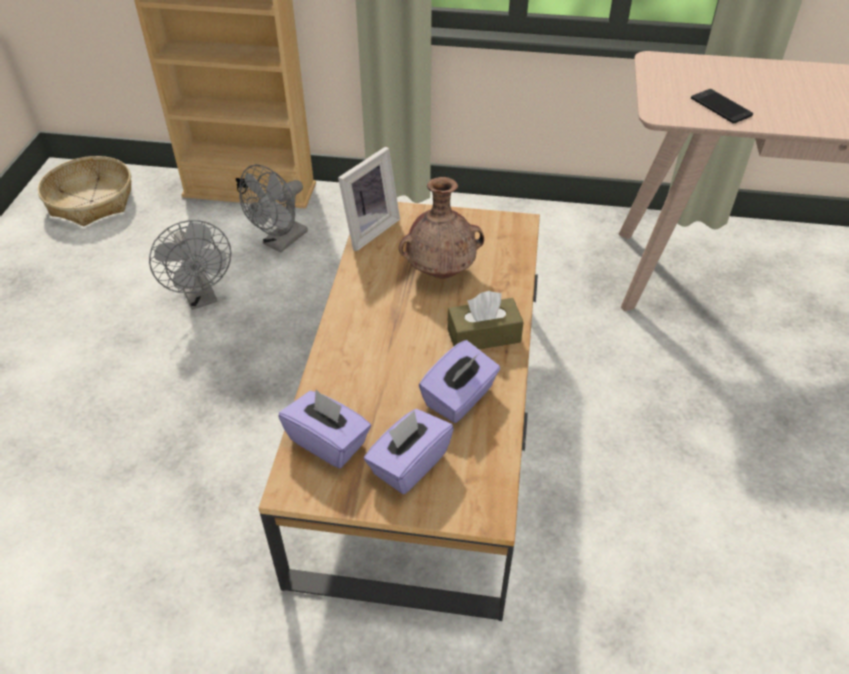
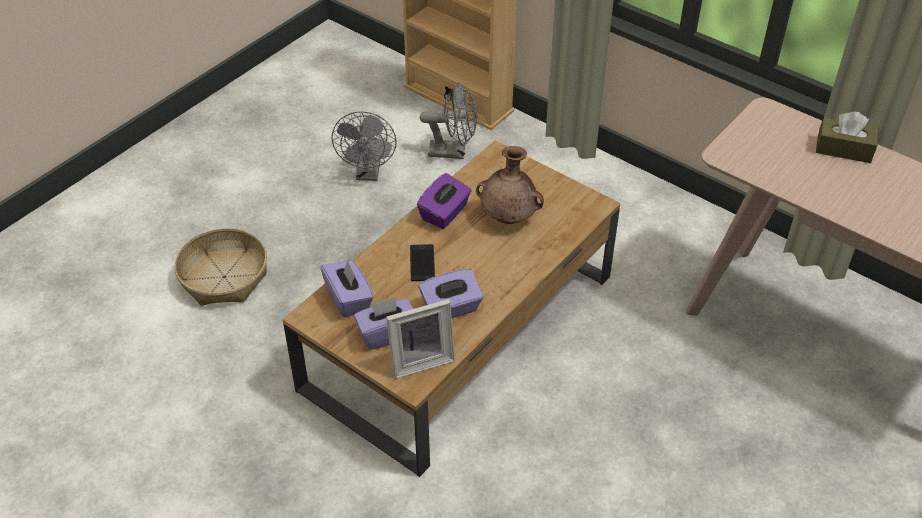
camera: 30 degrees right, 0 degrees up
basket [38,156,131,226] -> basket moved to [174,228,267,305]
grey fan [239,165,308,253] -> grey fan turned 150 degrees counterclockwise [420,83,477,159]
picture frame [338,147,400,251] -> picture frame moved to [386,299,455,379]
brown tissue box [447,291,524,349] -> brown tissue box moved to [816,112,879,163]
phone [691,89,753,124] -> phone moved to [410,244,435,281]
none -> purple tissue box [417,173,471,229]

